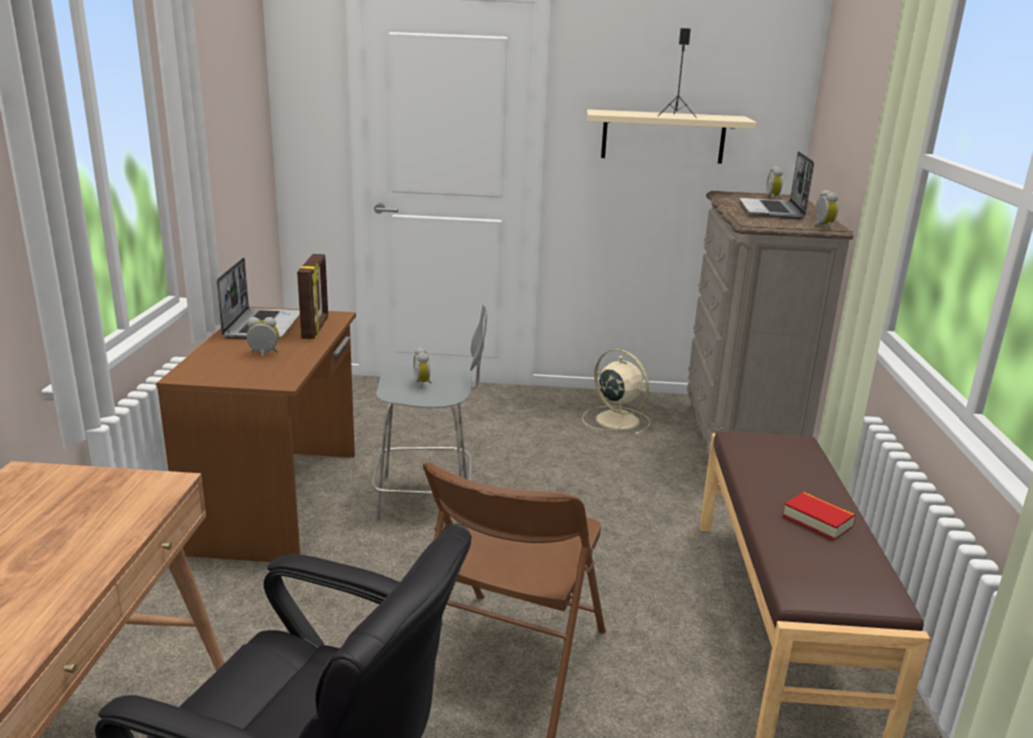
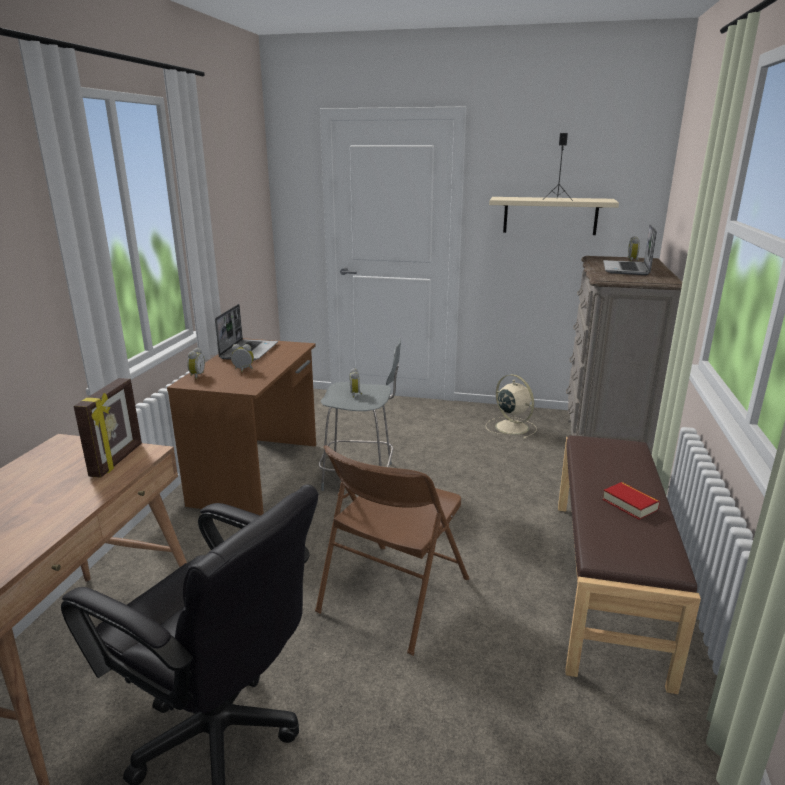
camera: 10 degrees right, 0 degrees up
picture frame [297,254,328,339] -> picture frame moved to [74,378,142,478]
alarm clock [814,190,838,229] -> alarm clock moved to [187,347,205,379]

